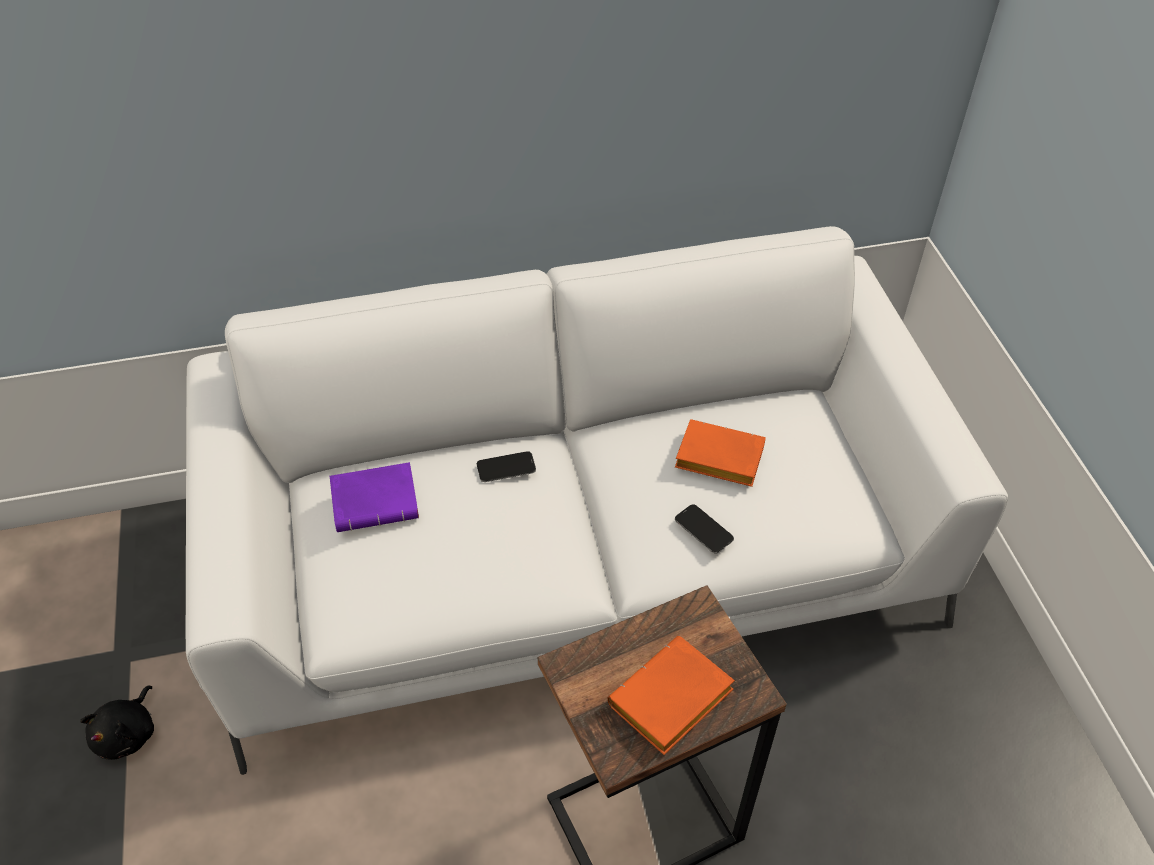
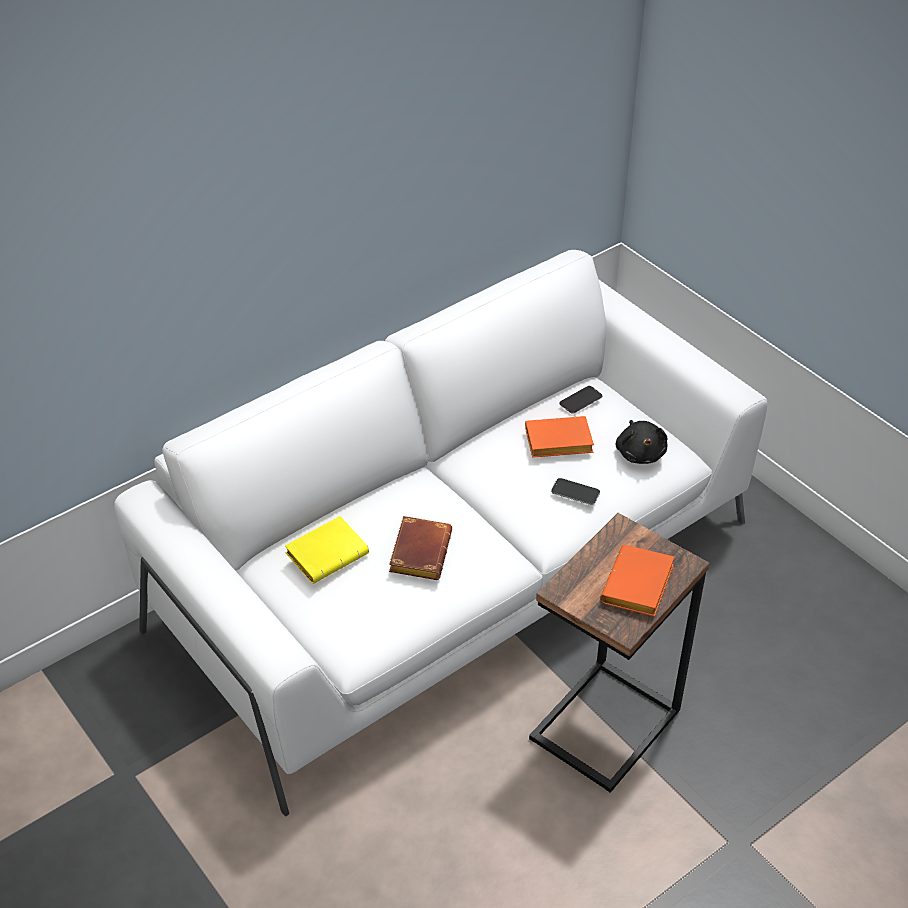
camera: 25 degrees left, 5 degrees down
black plush toy [80,686,154,760] -> black plush toy moved to [616,420,667,464]
purple book [330,462,419,532] -> yellow book [285,516,369,584]
phone [477,451,536,482] -> phone moved to [559,386,602,414]
none -> brown book [389,516,452,580]

